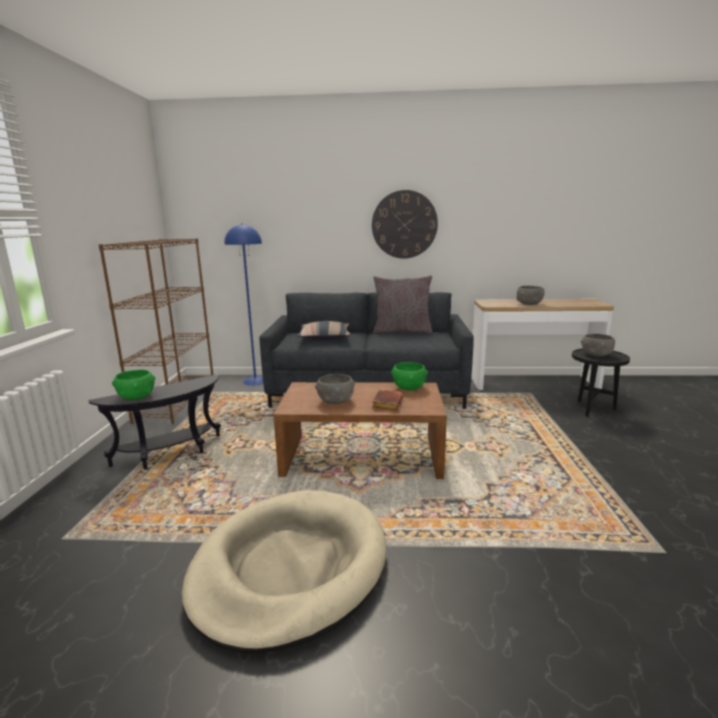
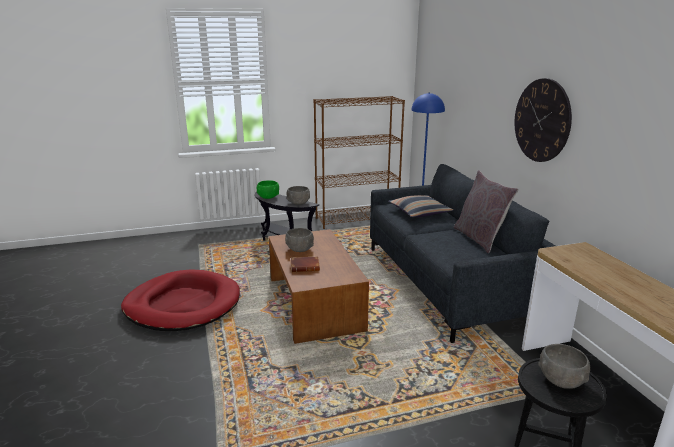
camera: 70 degrees right, 5 degrees up
beige dog bed [182,490,386,654] -> red dog bed [121,269,240,331]
green bowl [391,362,428,391] -> none
grey bowl [516,286,544,305] -> grey bowl moved to [286,186,310,205]

